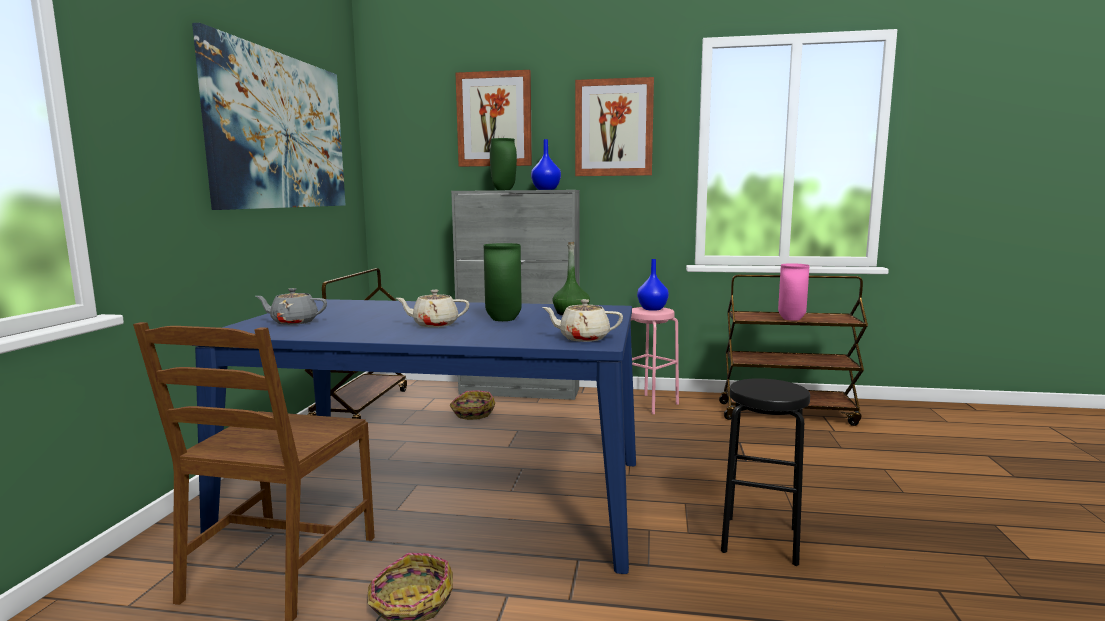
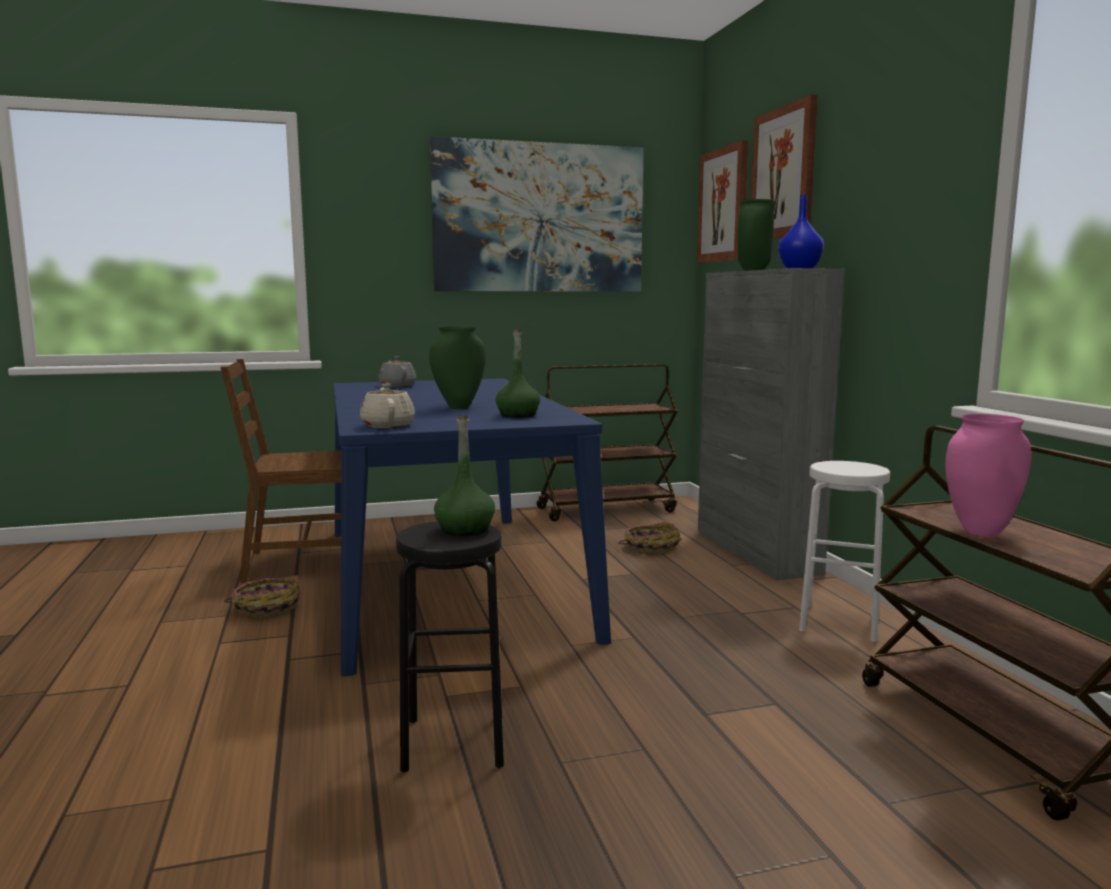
camera: 65 degrees right, 0 degrees up
beige teapot [396,290,469,327] -> none
picture [575,77,654,176] -> picture moved to [697,140,748,263]
pink stool [631,307,679,414] -> white stool [799,461,890,642]
blue vase [637,259,669,311] -> none
none -> green bottle [434,415,495,536]

